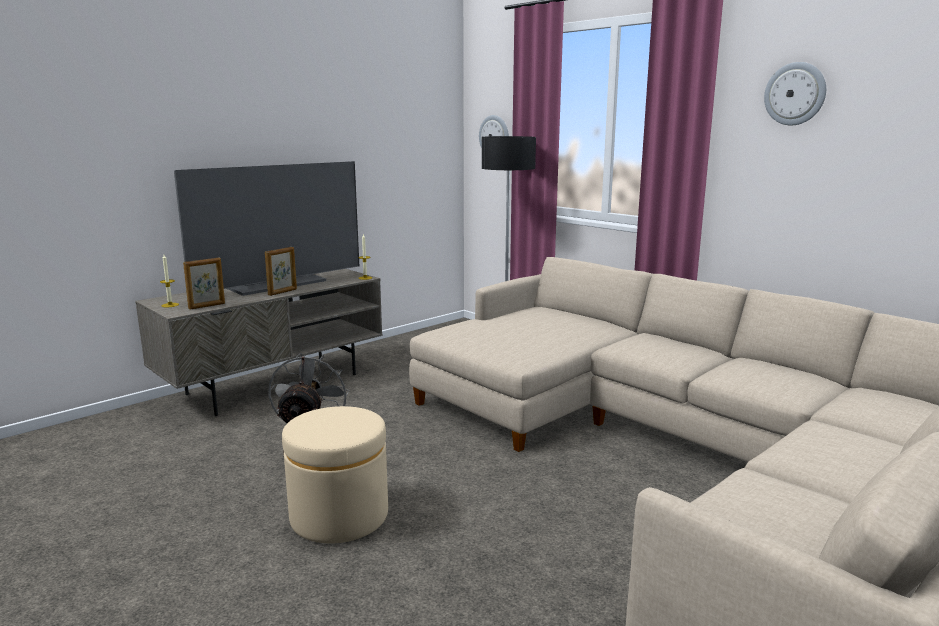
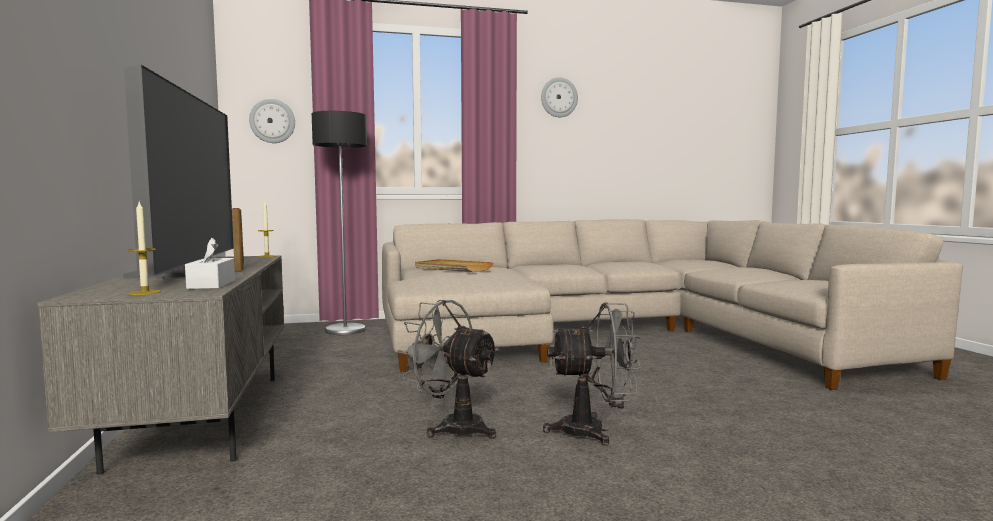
camera: 60 degrees left, 10 degrees down
picture frame [183,258,225,309] -> white tissue box [185,238,235,289]
beige ottoman [282,406,388,543] -> grey fan [543,302,641,446]
none -> beige tray [415,259,494,272]

